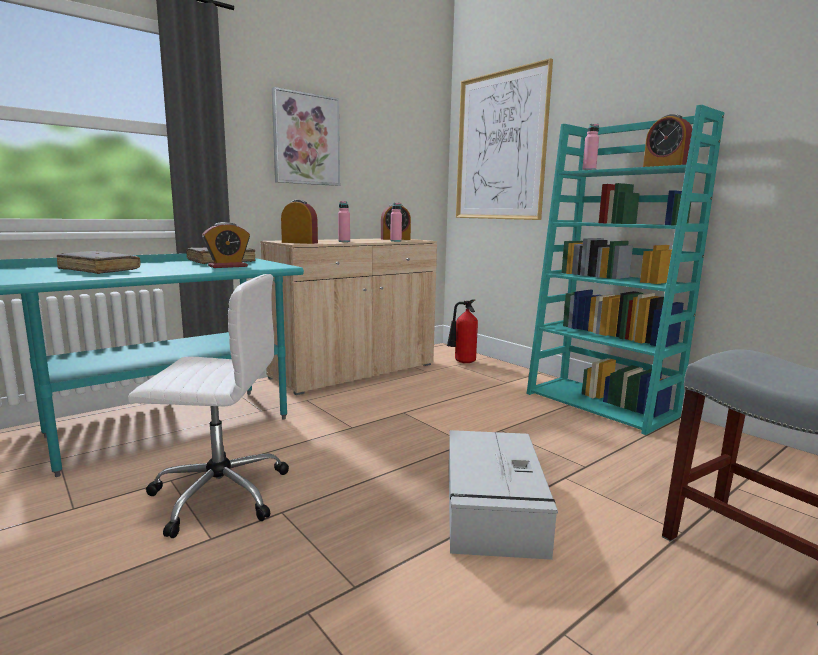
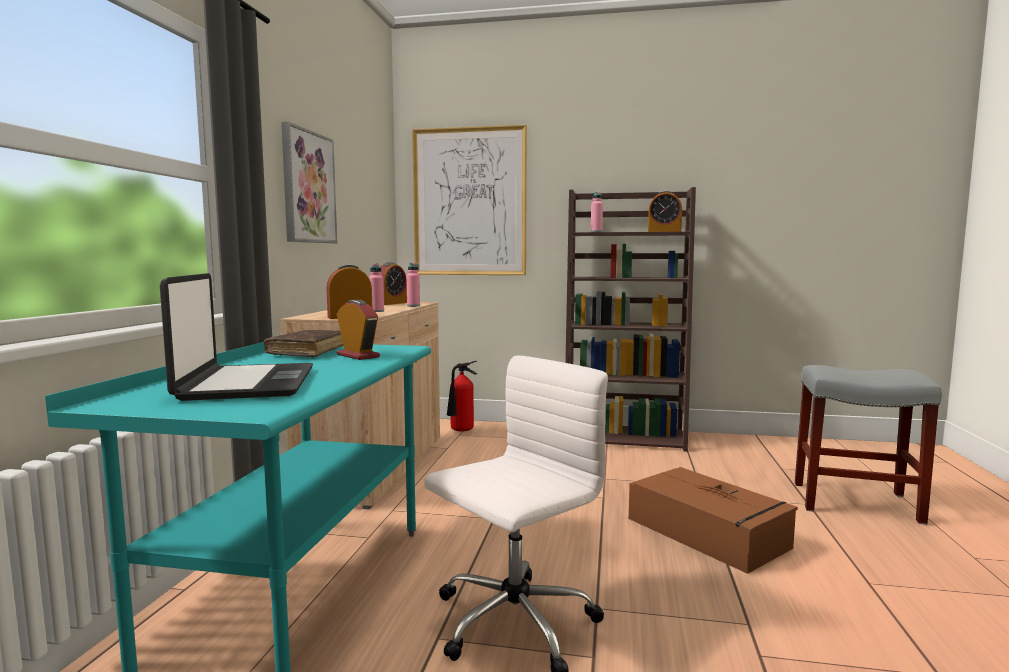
camera: 40 degrees left, 5 degrees down
brown book [57,251,141,274] -> laptop [160,273,313,401]
alarm clock [202,222,250,268] -> alarm clock turned 60 degrees counterclockwise [337,300,380,360]
grey storage box [449,430,558,560] -> brown storage box [629,467,798,574]
turquoise bookcase [527,105,725,435] -> brown bookcase [565,187,696,452]

